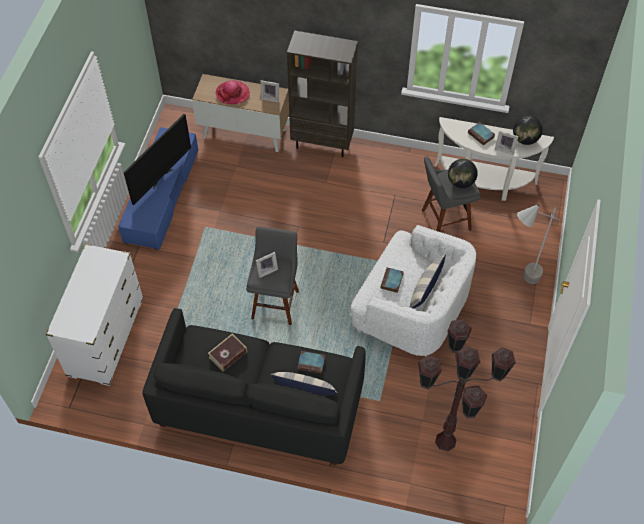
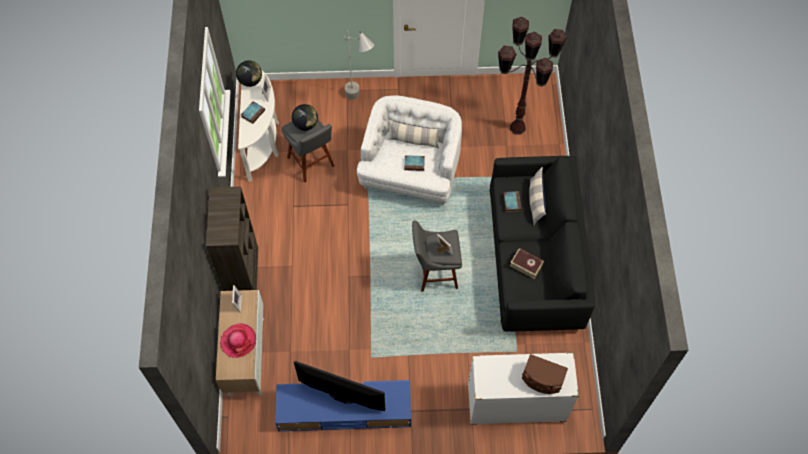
camera: 105 degrees left, 5 degrees up
none -> brown speaker [522,354,568,394]

